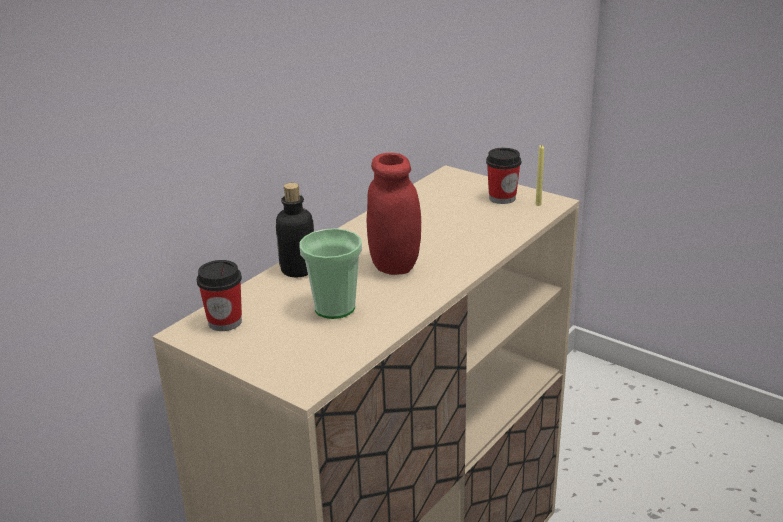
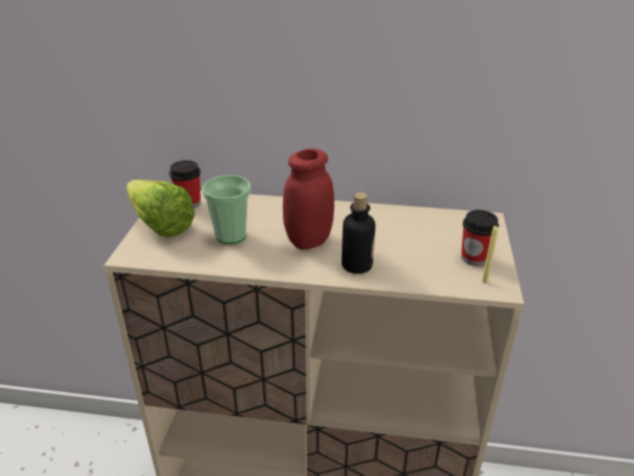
camera: 60 degrees right, 5 degrees up
bottle [276,183,314,277] -> bottle moved to [342,192,375,274]
none -> lettuce [126,180,195,237]

